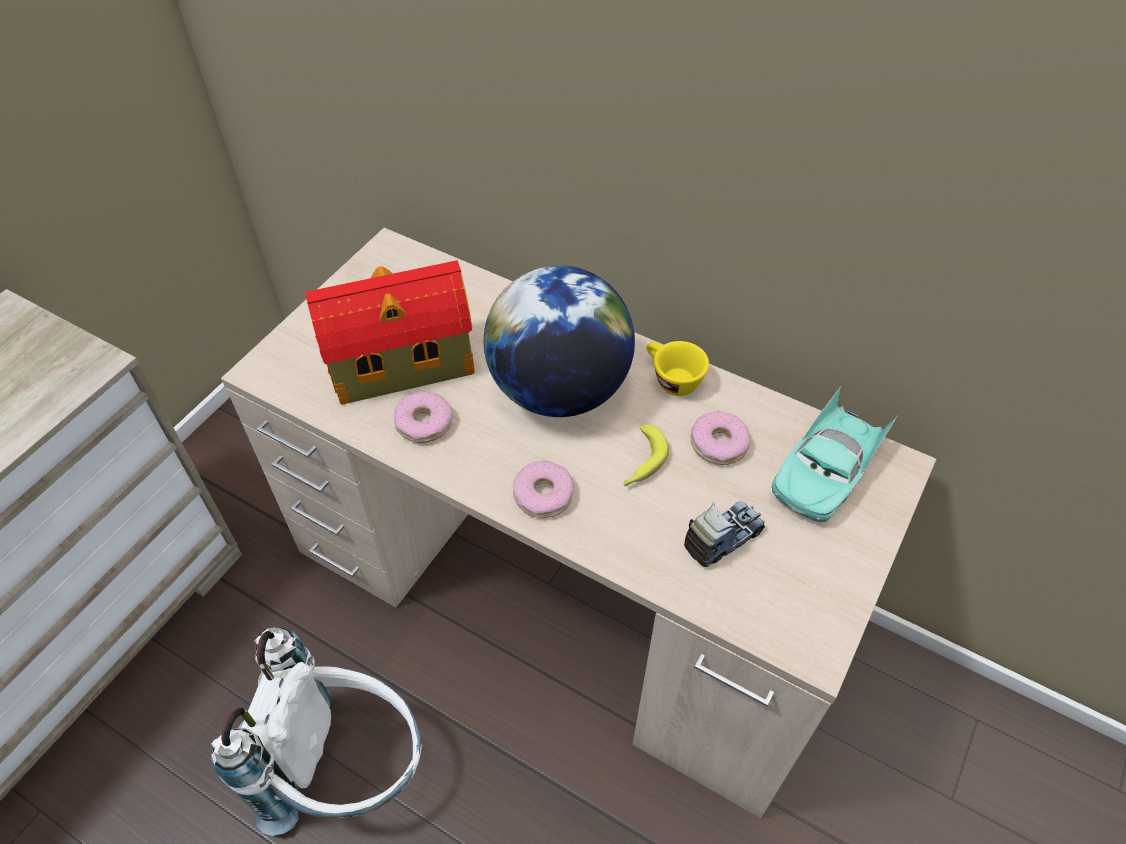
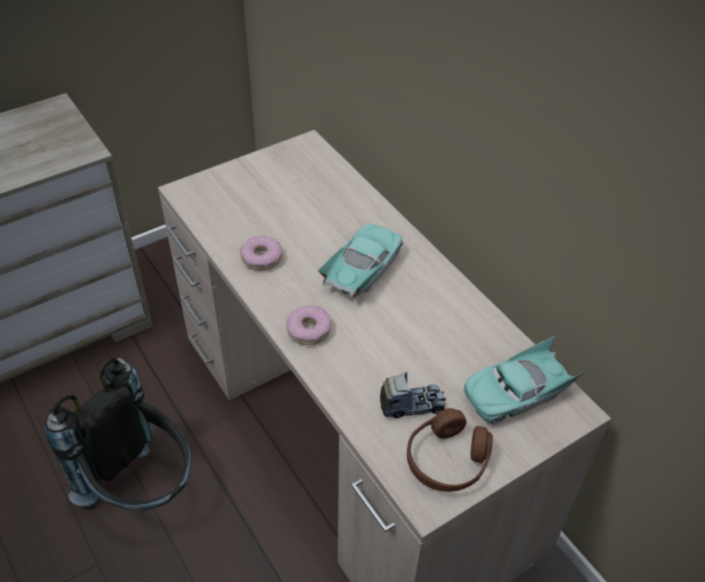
camera: 25 degrees right, 5 degrees down
white backpack [211,627,422,836] -> black backpack [44,357,191,510]
toy house [305,260,475,405] -> none
globe [484,265,635,417] -> turquoise toy car [318,223,403,299]
banana [624,425,669,486] -> none
yellow cup [646,341,709,396] -> none
donut [691,411,750,465] -> none
none -> brown headphones [407,408,493,492]

